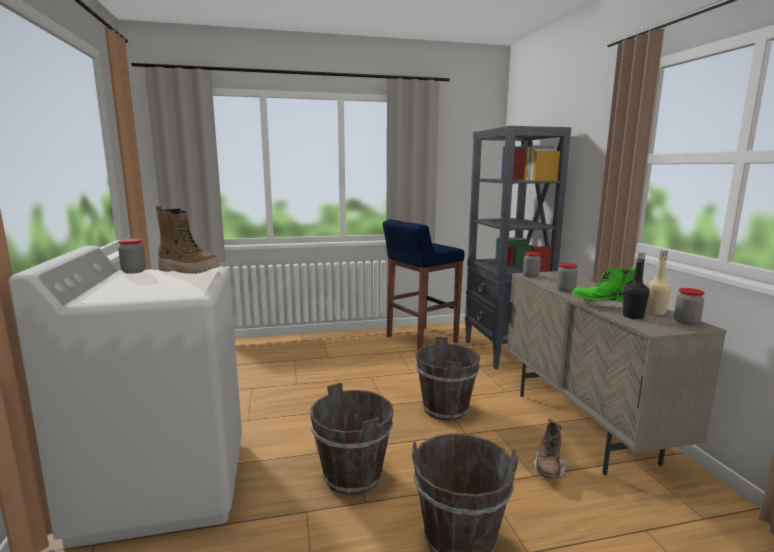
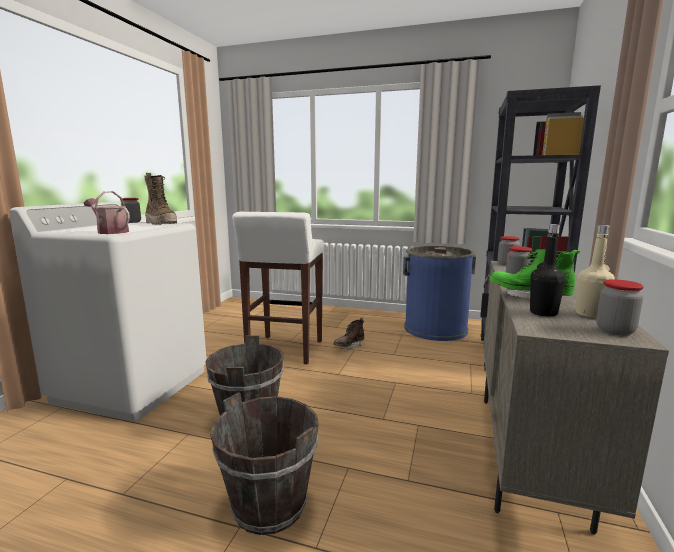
camera: 30 degrees right, 0 degrees up
blue stool [383,220,465,351] -> blue trash can [403,245,476,341]
brown bucket [416,337,480,421] -> none
brown boot [533,419,565,479] -> brown boot moved to [333,318,364,349]
none -> watering can [84,191,130,234]
none -> white stool [232,212,324,364]

